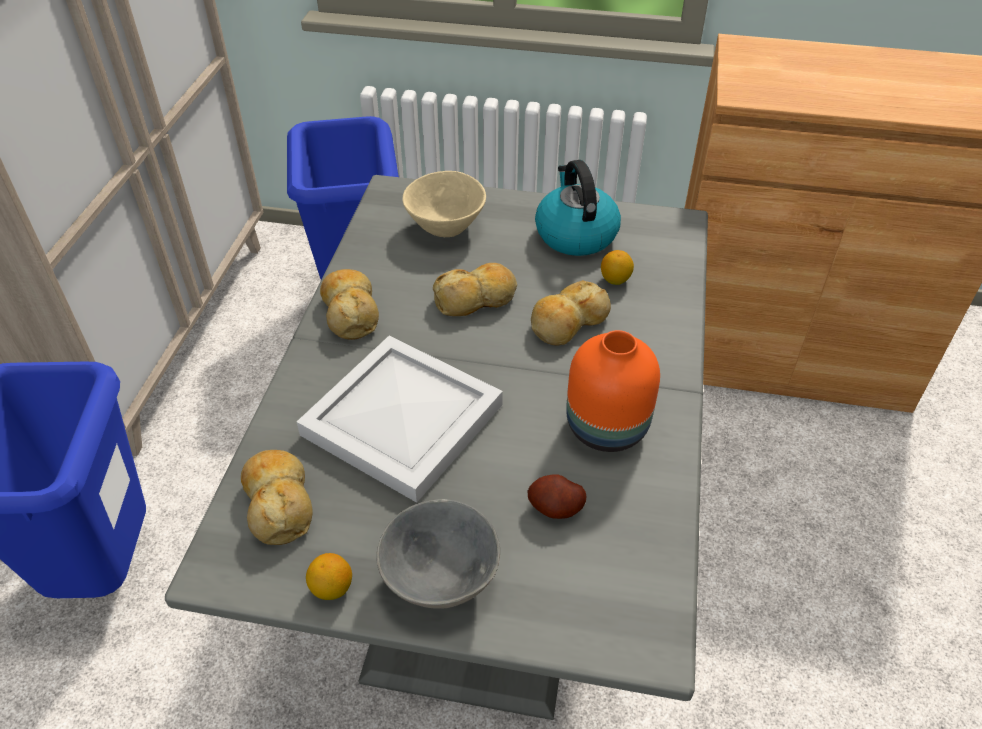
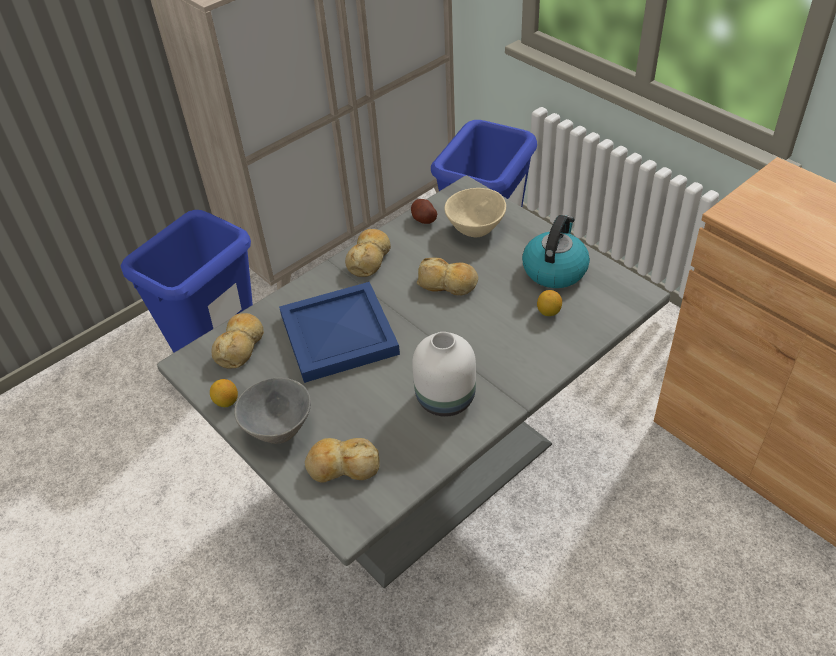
camera: 40 degrees right, 0 degrees up
white tray [297,336,503,503] -> blue tray [279,282,400,383]
potato [527,474,586,519] -> potato moved to [411,199,437,224]
bread [531,280,611,346] -> bread moved to [305,438,380,483]
orange vase [566,330,660,452] -> white vase [412,332,476,417]

